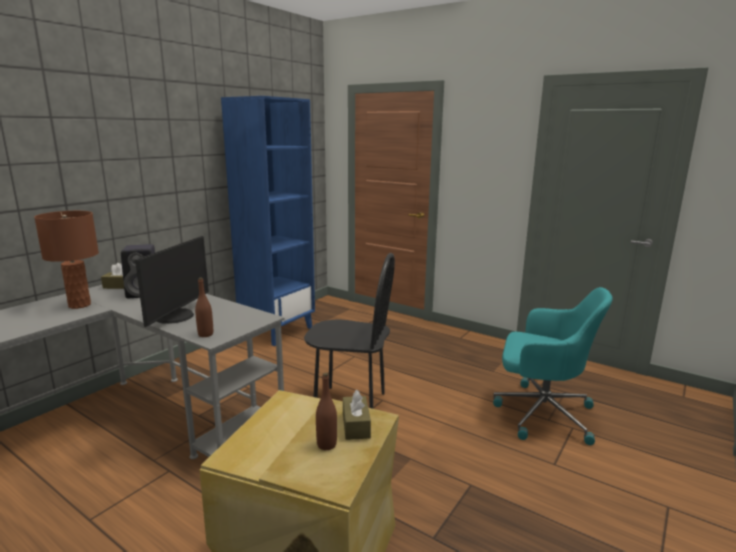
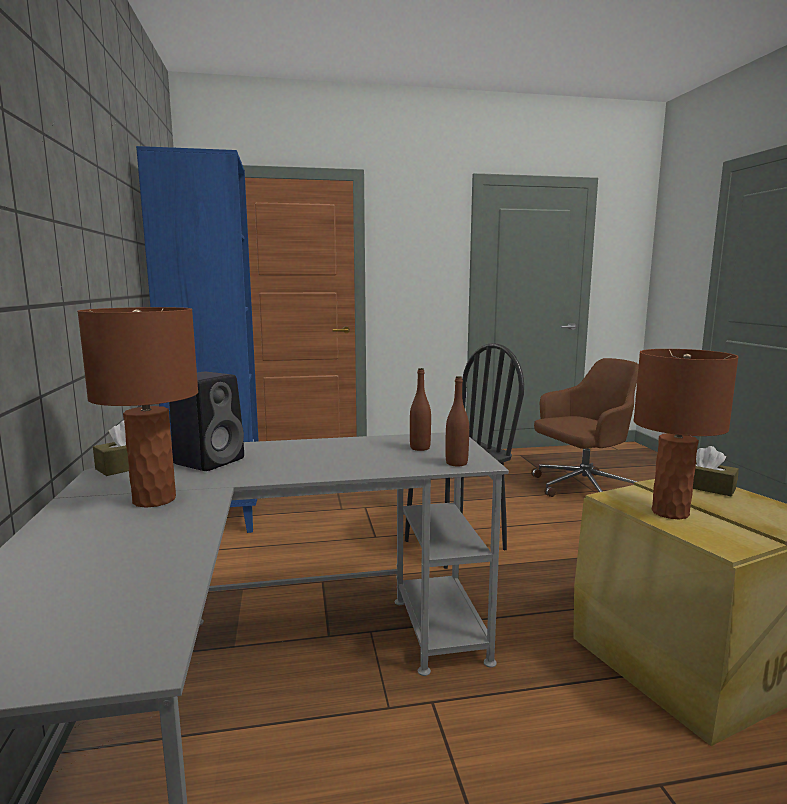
camera: 45 degrees left, 5 degrees down
monitor [135,236,209,327] -> none
brown bottle [316,373,337,450] -> brown bottle moved to [410,368,431,451]
turquoise office chair [493,287,613,445] -> brown office chair [531,358,639,497]
none -> brown table lamp [633,349,739,520]

